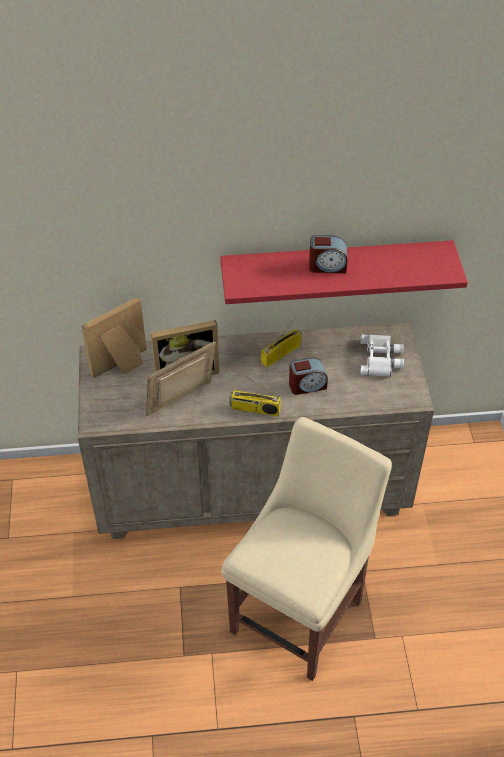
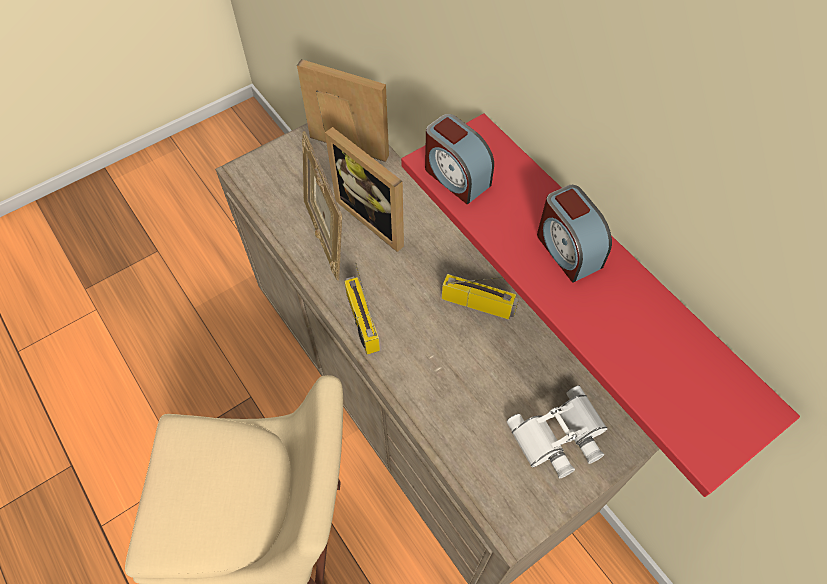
camera: 60 degrees right, 10 degrees up
picture frame [146,342,216,416] -> picture frame turned 135 degrees counterclockwise [302,131,342,281]
alarm clock [289,357,328,395] -> alarm clock moved to [425,114,494,204]

